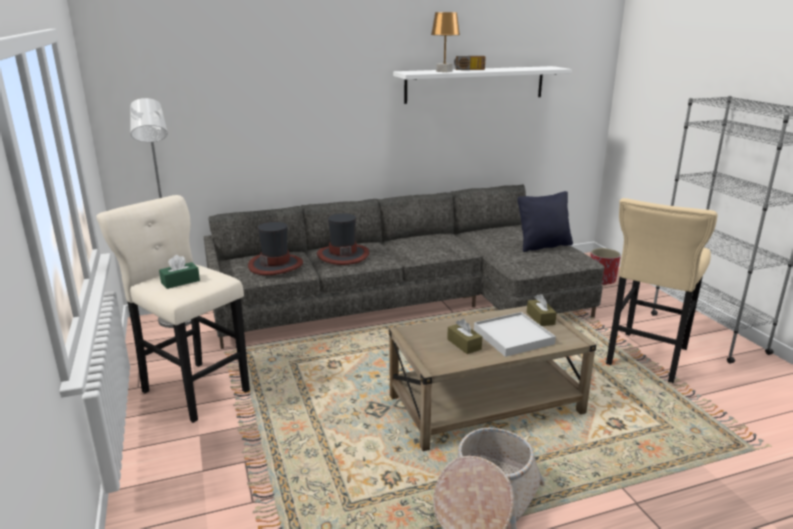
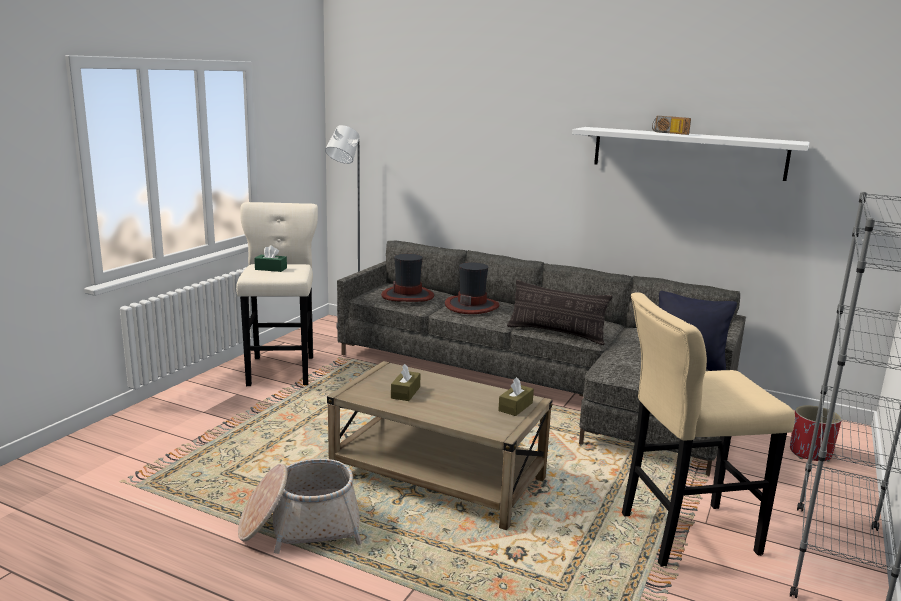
camera: 45 degrees right, 5 degrees down
brown table lamp [431,12,460,72] -> none
white tray [474,312,556,357] -> none
none -> pillow [507,280,613,345]

